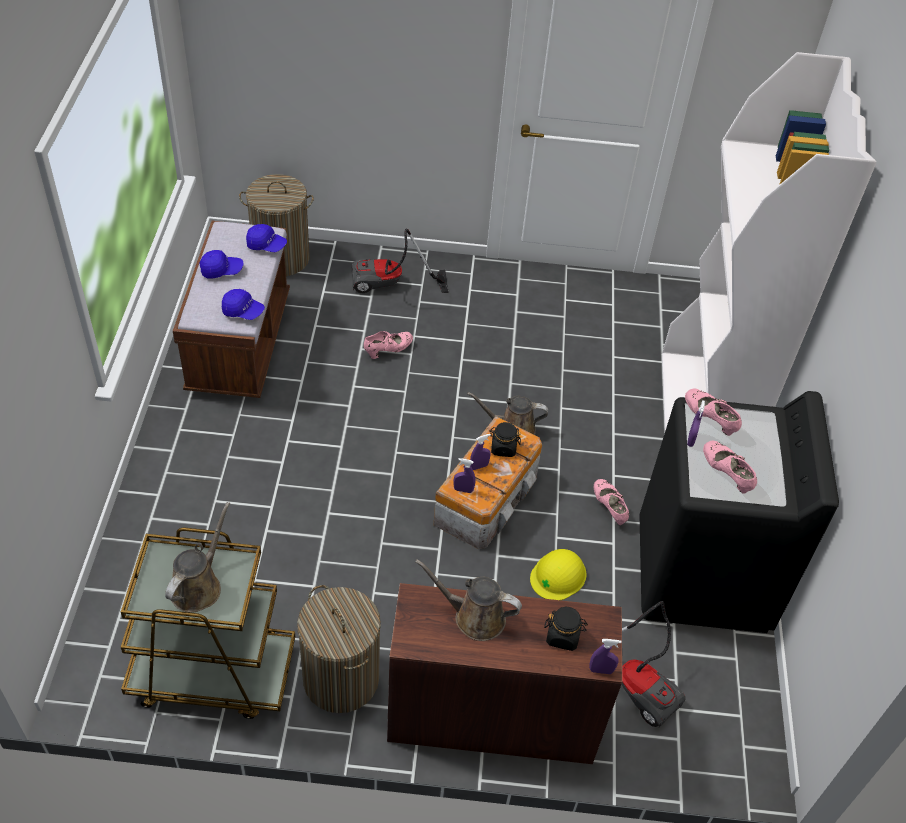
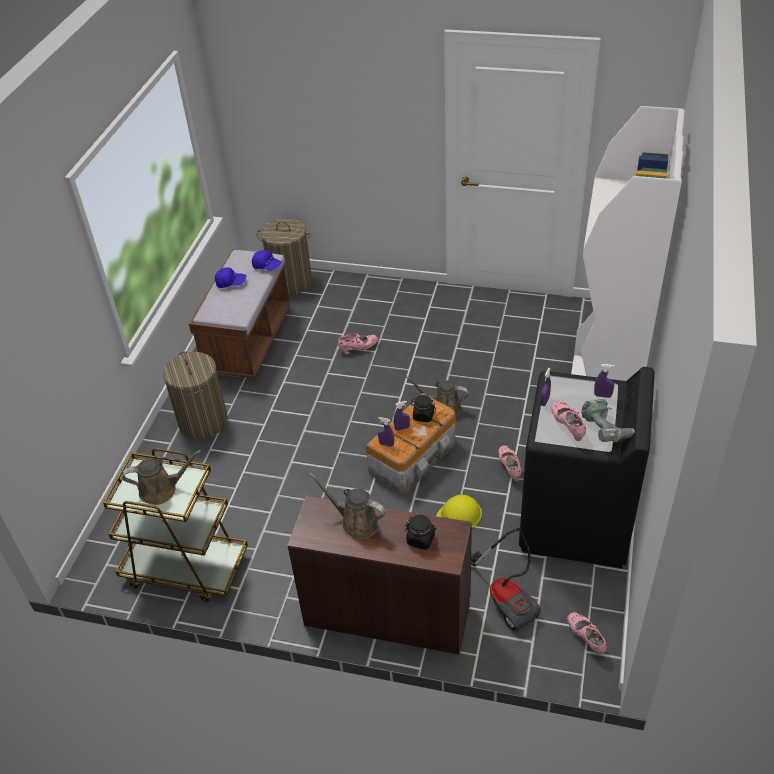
camera: 15 degrees right, 5 degrees down
brown watering can [165,502,230,612] -> brown watering can turned 45 degrees clockwise [122,450,201,505]
blue cap [222,289,265,320] -> none
laundry basket [297,585,381,713] -> laundry basket moved to [163,351,228,439]
vacuum cleaner [352,228,448,293] -> none
purple spray bottle [589,639,622,674] -> purple spray bottle moved to [594,364,615,398]
pink shoe [685,389,742,436] -> pink shoe moved to [567,612,607,654]
none -> power drill [581,399,635,442]

